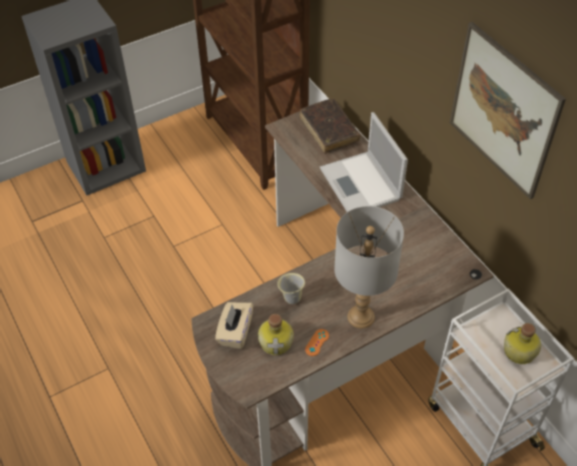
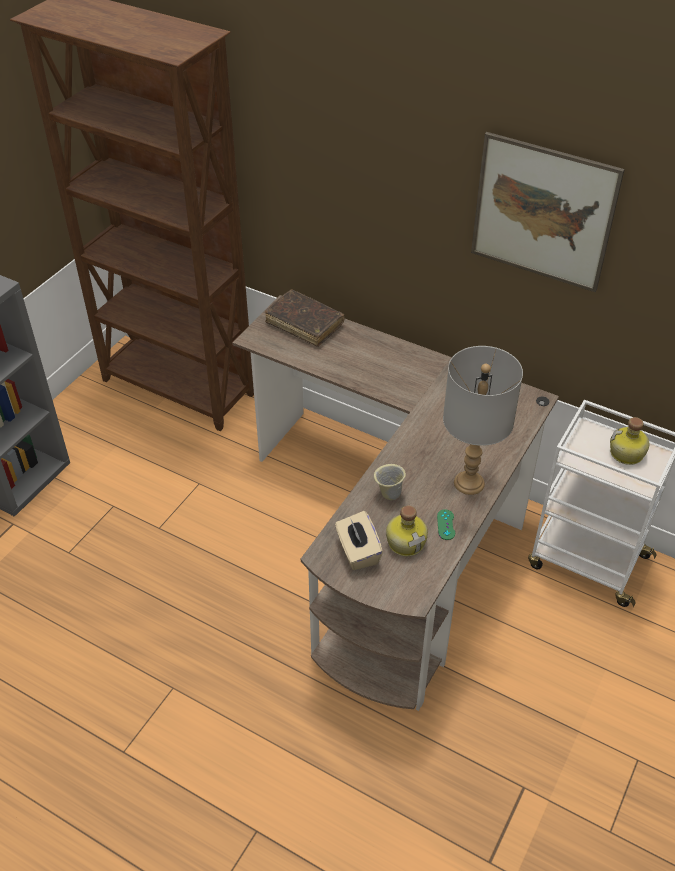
camera: 30 degrees left, 5 degrees down
orange game controller [305,329,329,356] -> green game controller [437,509,455,540]
laptop [320,112,408,212] -> none

